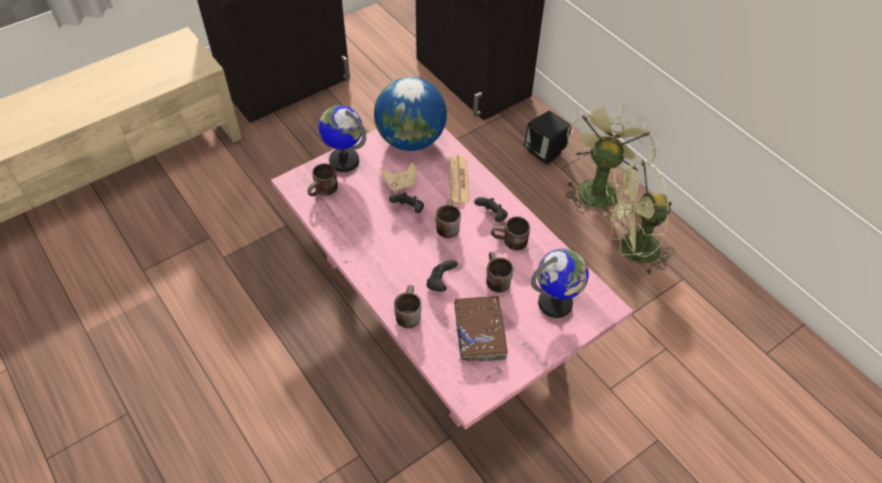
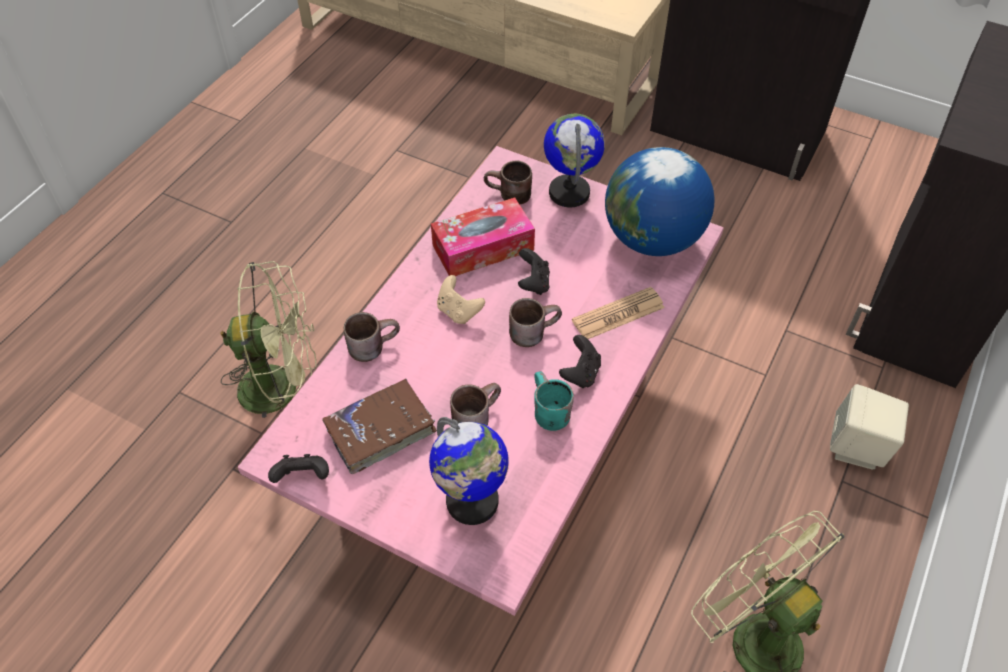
camera: 65 degrees right, 0 degrees up
beige game controller [382,162,416,191] -> beige game controller moved to [437,275,485,324]
black game controller [427,260,458,292] -> black game controller moved to [268,454,329,483]
brown mug [491,216,530,250] -> turquoise mug [534,372,574,431]
black speaker [524,111,572,165] -> beige speaker [830,384,909,469]
green fan [565,103,659,213] -> green fan moved to [220,261,317,418]
none -> tissue box [431,198,535,276]

